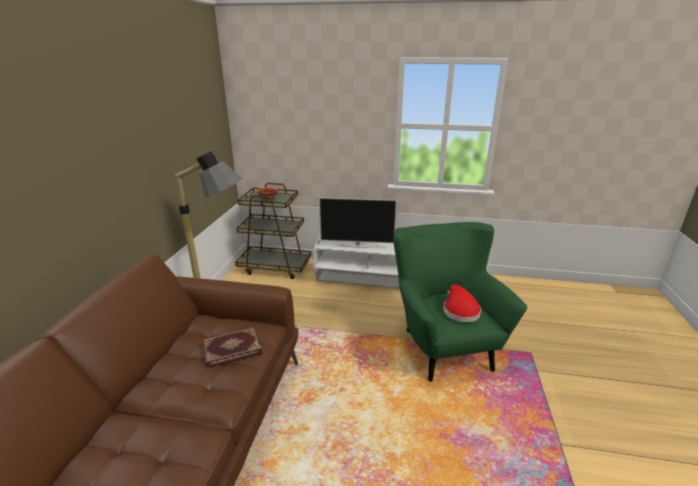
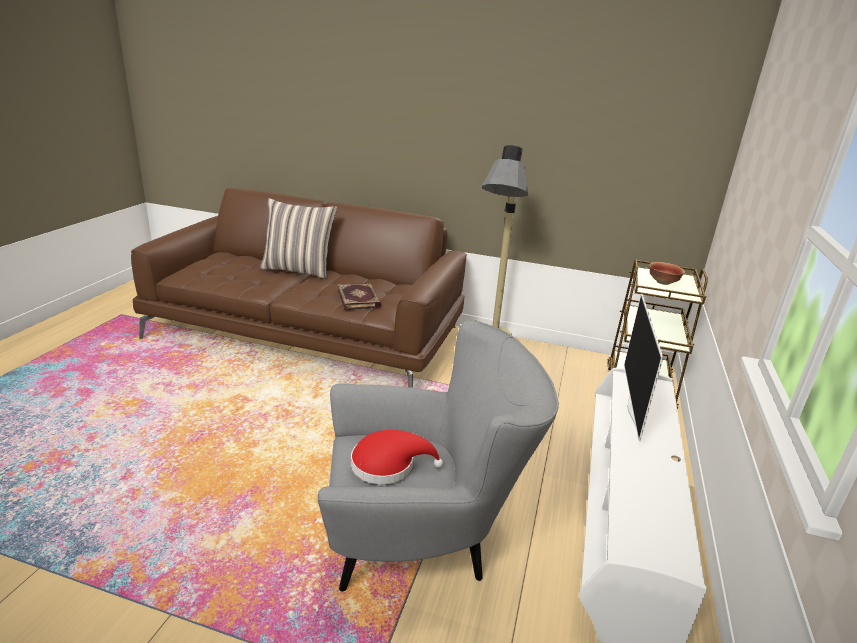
camera: 95 degrees right, 0 degrees up
green armchair [393,222,527,382] -> grey armchair [318,320,559,591]
none -> pillow [260,198,337,279]

